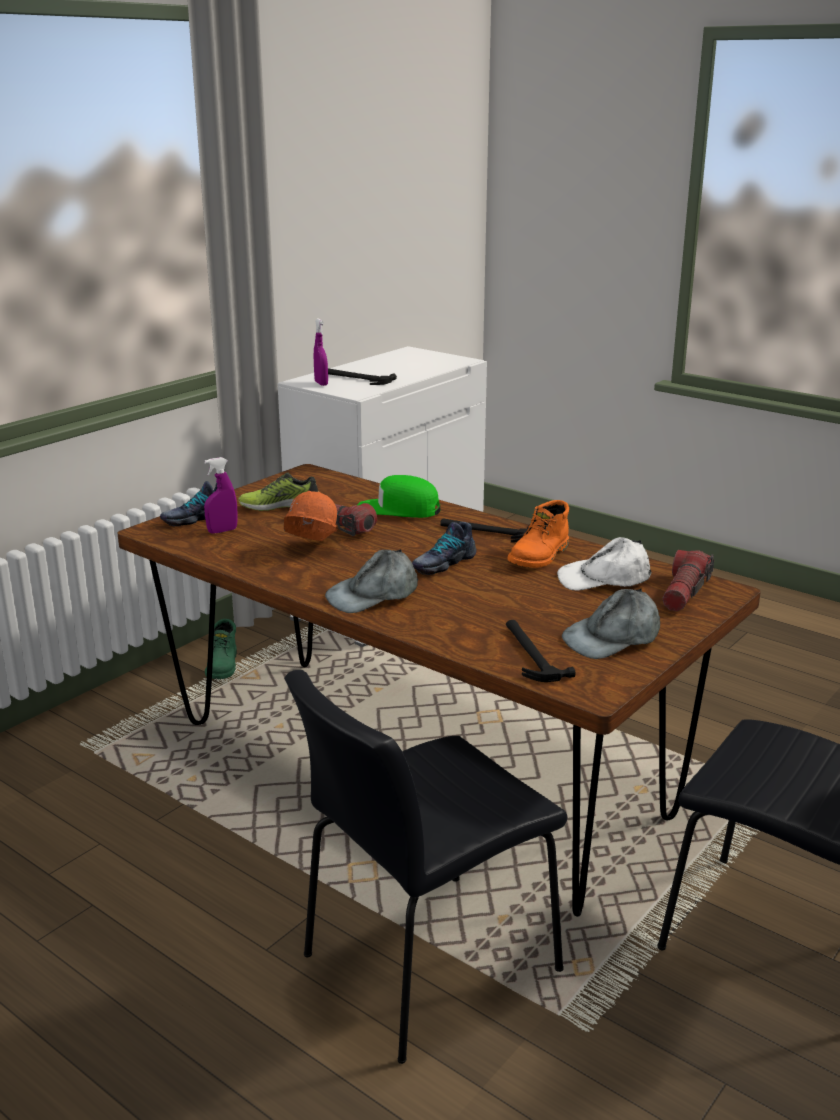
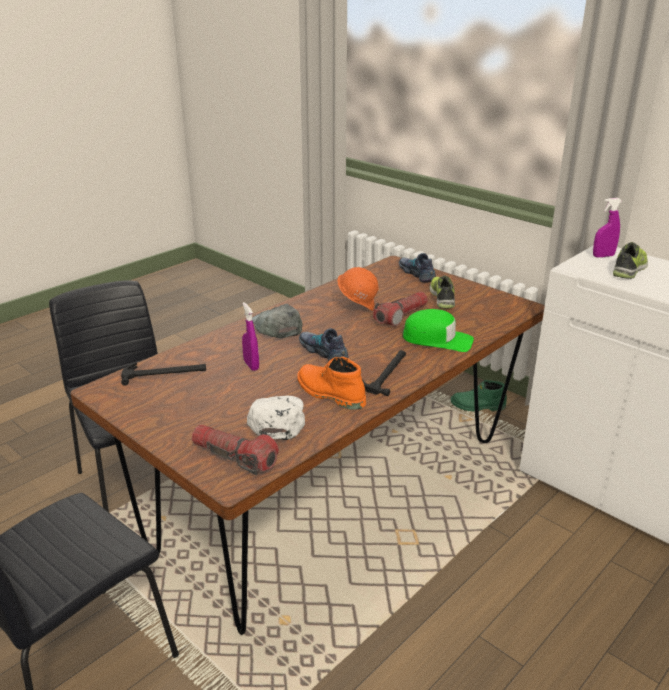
camera: 95 degrees right, 5 degrees up
purple spray bottle [204,457,238,534] -> purple spray bottle moved to [242,302,259,371]
hammer [328,368,397,385] -> shoe [613,242,648,279]
green cap [358,475,441,518] -> green cap turned 90 degrees clockwise [402,309,474,352]
grey cap [562,588,660,659] -> none

